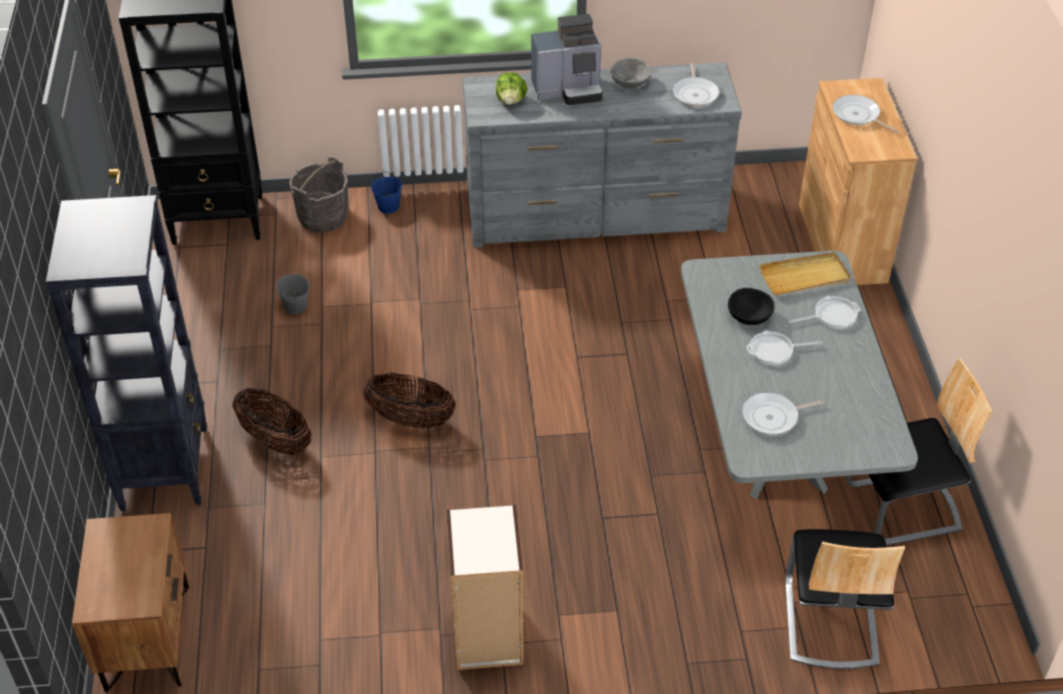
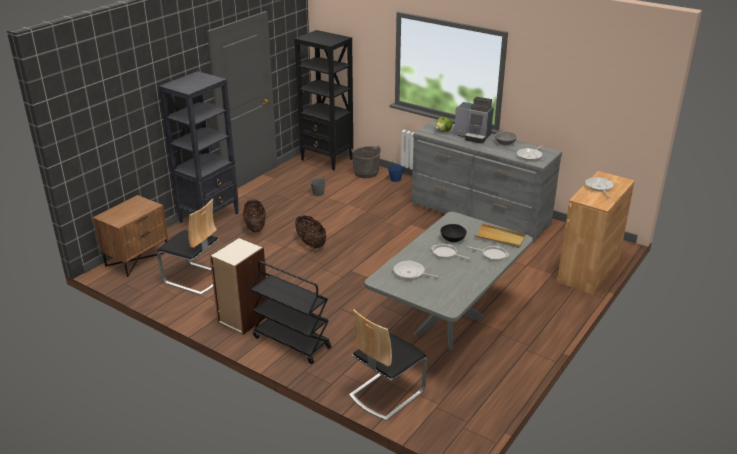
camera: 40 degrees right, 15 degrees down
chair [845,358,992,546] -> chair moved to [157,199,219,295]
none -> black cart [250,261,332,364]

